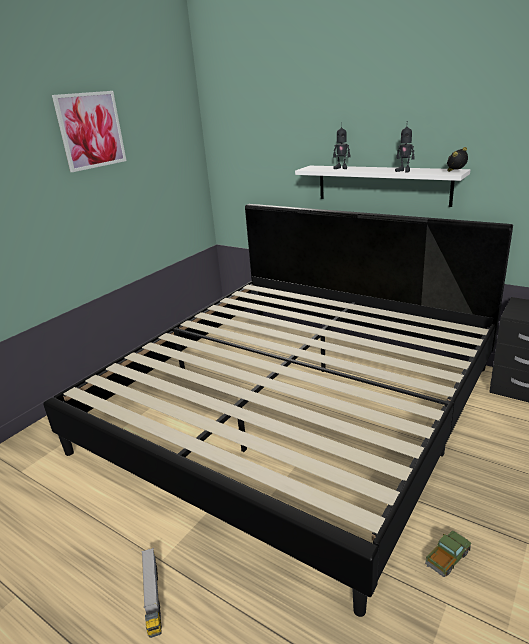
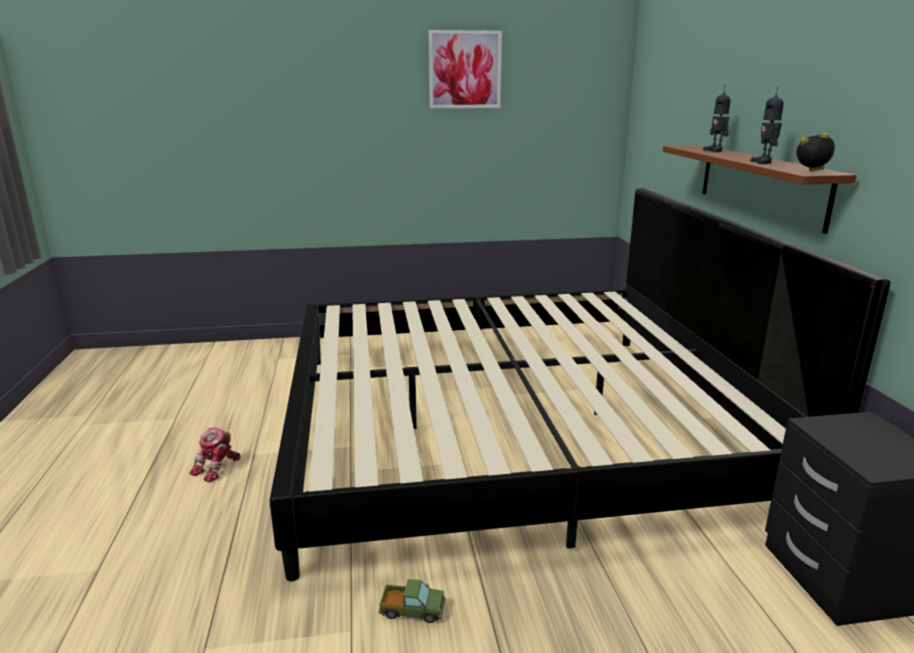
camera: 45 degrees right, 5 degrees down
toy truck [141,548,162,638] -> toy robot [189,427,241,483]
white shelf [295,166,470,207] -> brown shelf [663,145,857,234]

